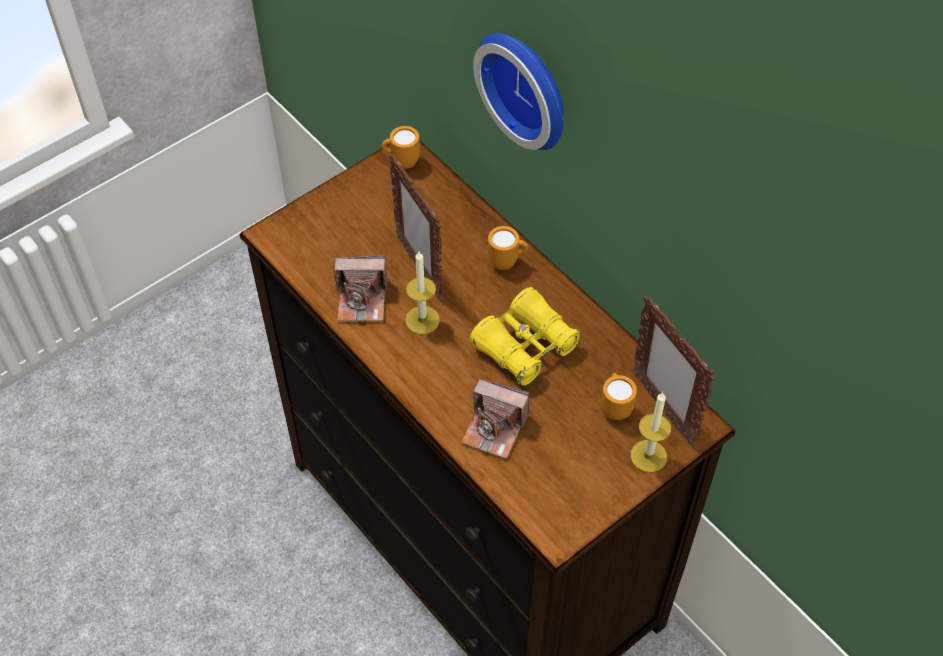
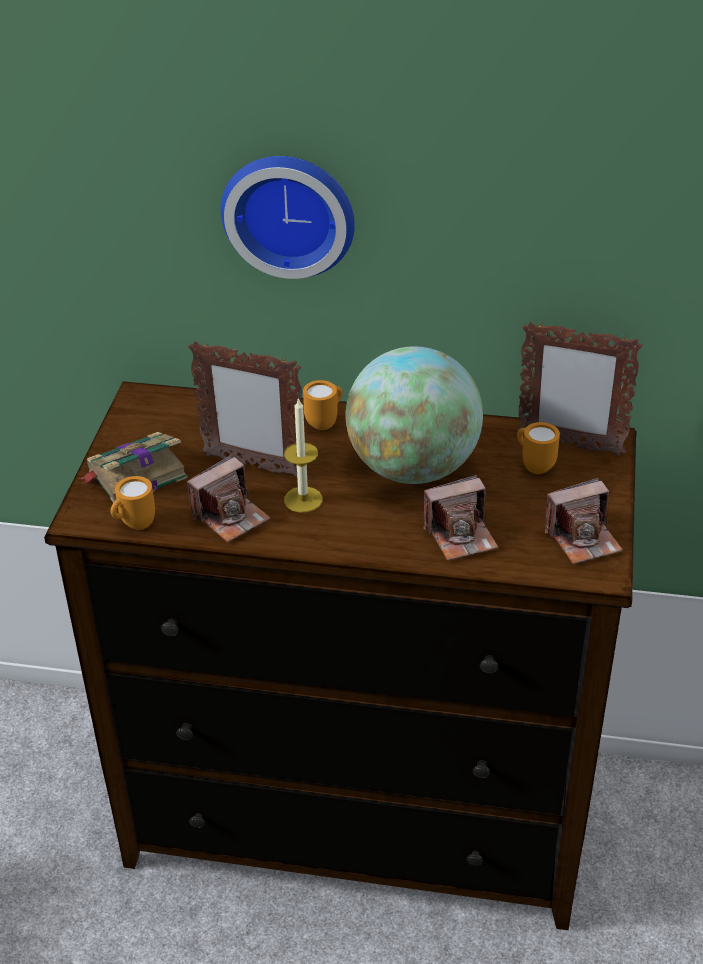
camera: 40 degrees left, 15 degrees down
orange mug [381,126,420,169] -> orange mug moved to [110,476,155,530]
yellow binoculars [470,287,582,386] -> globe [346,346,483,484]
candle [630,392,671,473] -> none
none -> book [78,432,188,503]
none -> camera [545,478,623,564]

